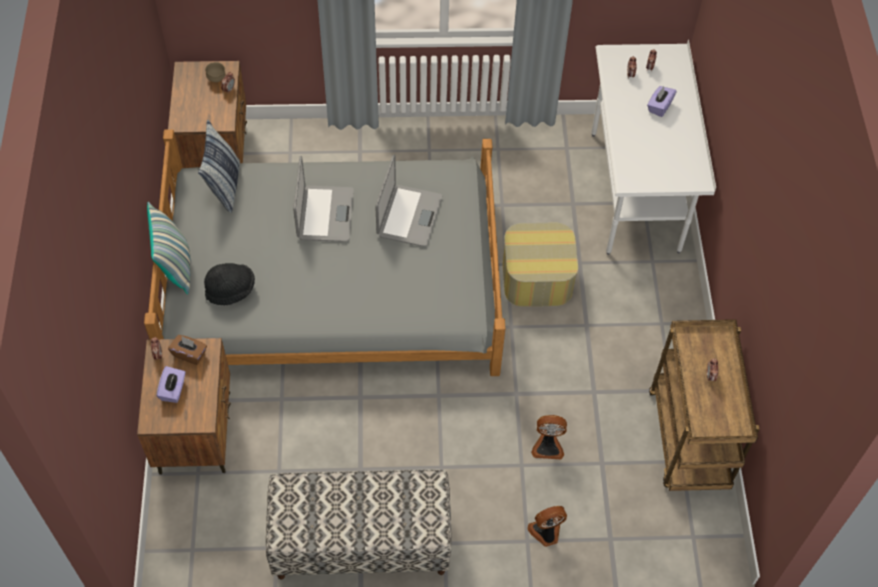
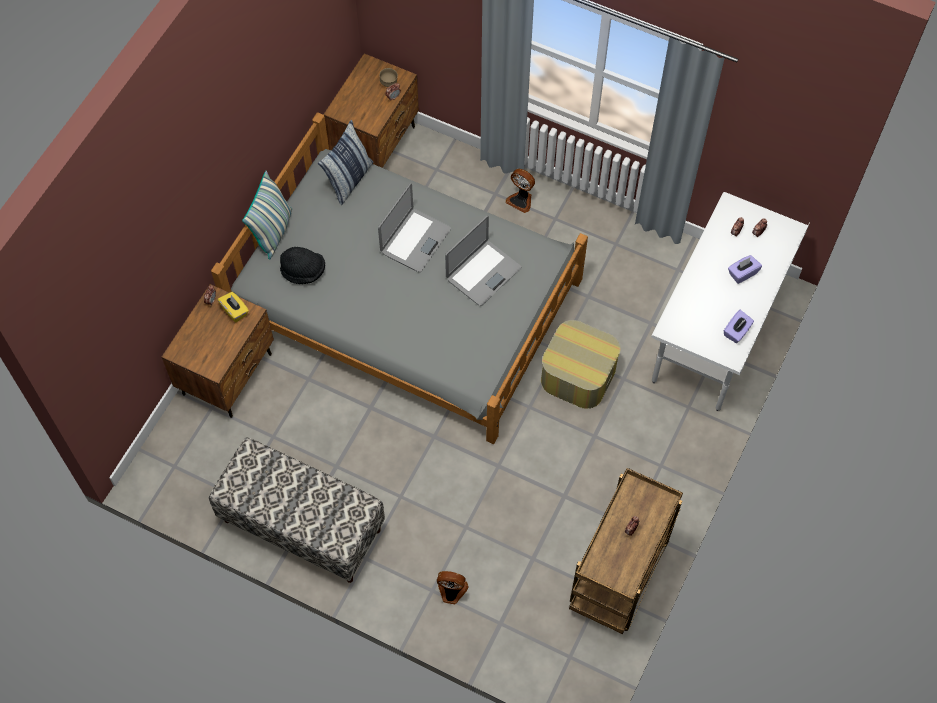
camera: 30 degrees right, 5 degrees up
purple tissue box [157,366,185,403] -> purple tissue box moved to [724,310,754,343]
brown tissue box [168,335,207,365] -> yellow tissue box [218,292,249,323]
fan [531,415,567,459] -> fan moved to [506,169,535,213]

